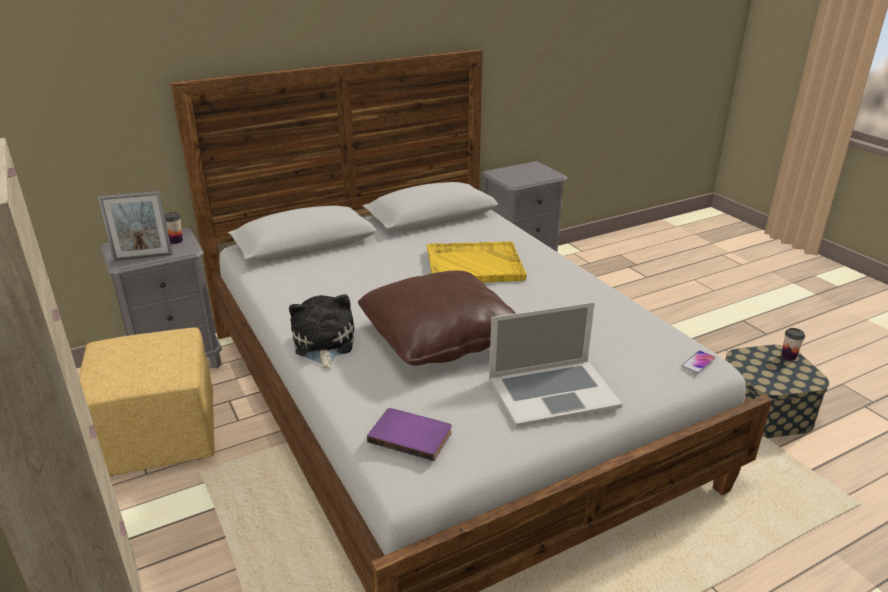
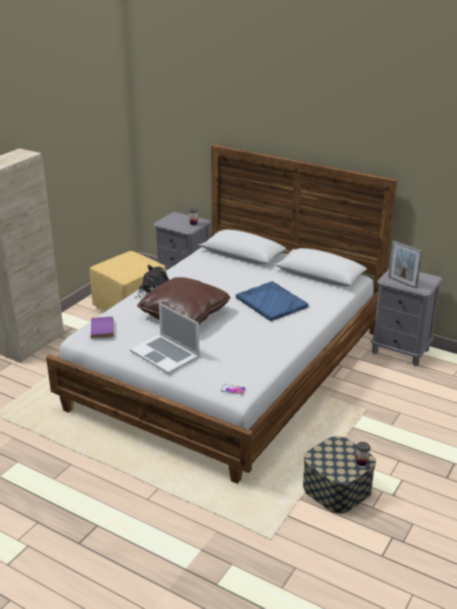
camera: 60 degrees right, 0 degrees up
picture frame [98,191,173,261] -> picture frame moved to [388,241,422,289]
yellow tray [427,241,527,283] -> blue tray [236,281,309,321]

